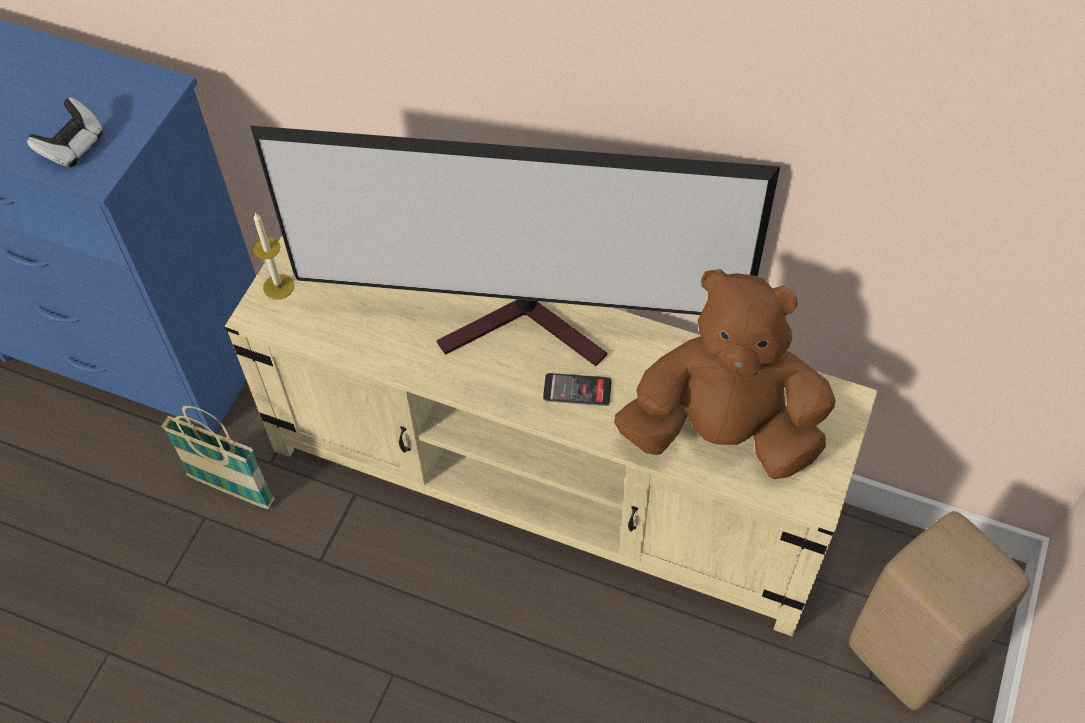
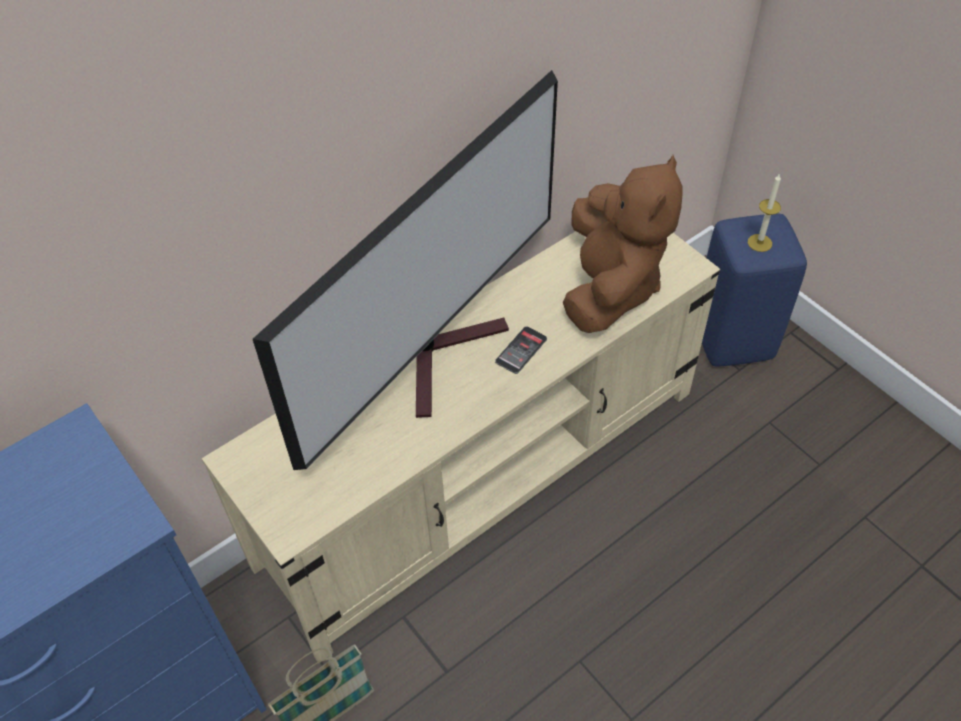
camera: 60 degrees left, 5 degrees down
game controller [27,97,103,168] -> none
candle [253,212,294,300] -> candle moved to [748,173,781,252]
brown plush toy [614,269,836,479] -> brown plush toy turned 150 degrees clockwise [563,155,683,333]
beige stool [849,511,1030,710] -> blue stool [702,214,807,366]

